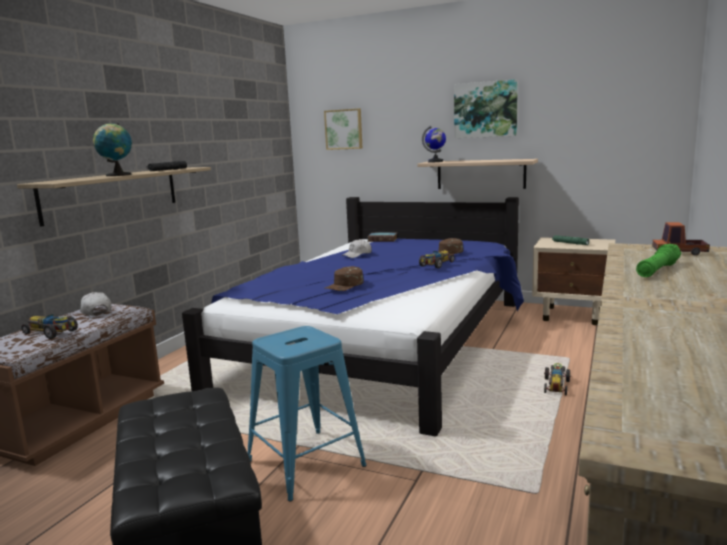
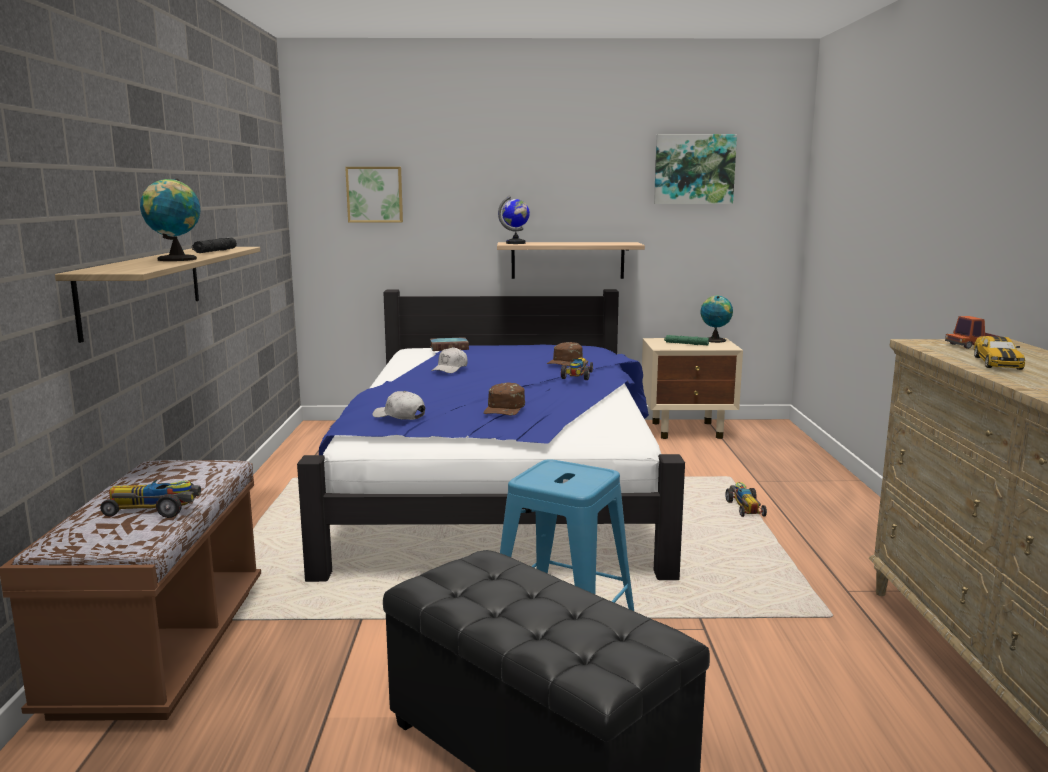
camera: 25 degrees left, 0 degrees up
white cap [80,292,112,316] -> white cap moved to [373,391,425,420]
picture [454,79,518,138] -> picture moved to [654,134,737,204]
green flashlight [636,244,681,277] -> toy car [974,336,1025,370]
none -> globe [700,295,733,343]

